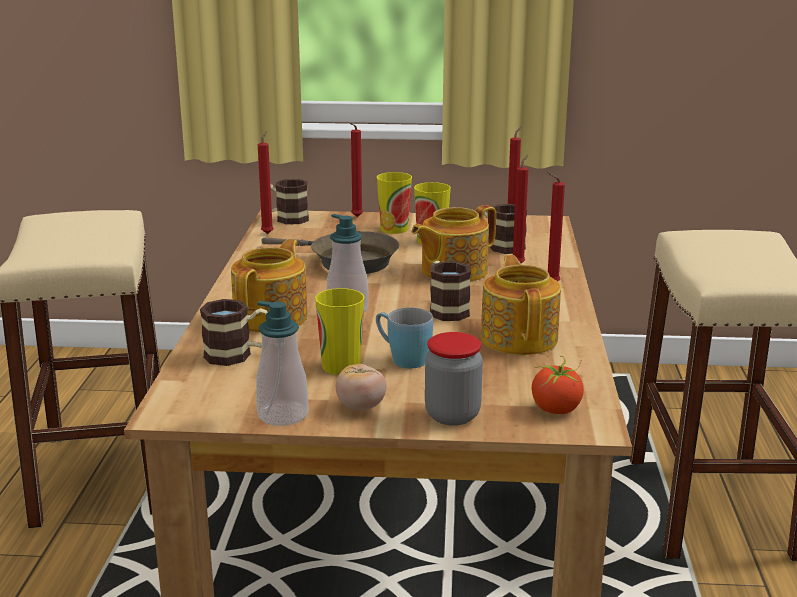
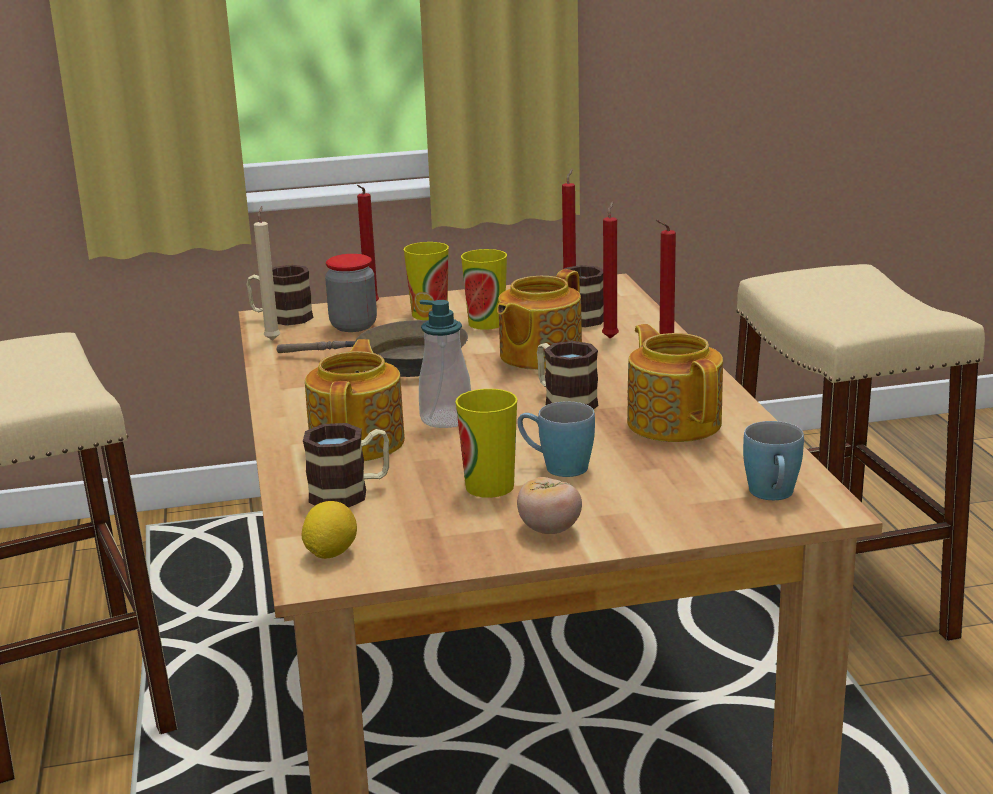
camera: 15 degrees left, 0 degrees up
soap dispenser [256,301,309,426] -> none
red candle [258,131,274,234] -> beige candle [254,206,280,341]
jar [425,332,483,426] -> jar moved to [325,254,377,332]
tomato [532,356,584,414] -> blue mug [743,421,804,500]
none -> lemon [302,501,357,559]

